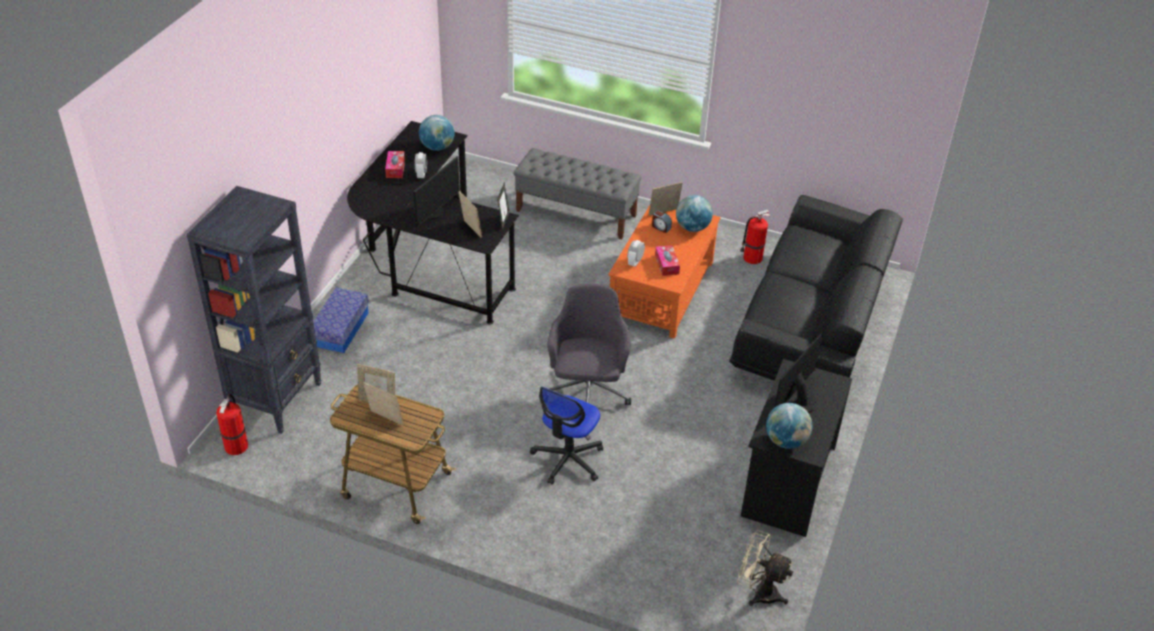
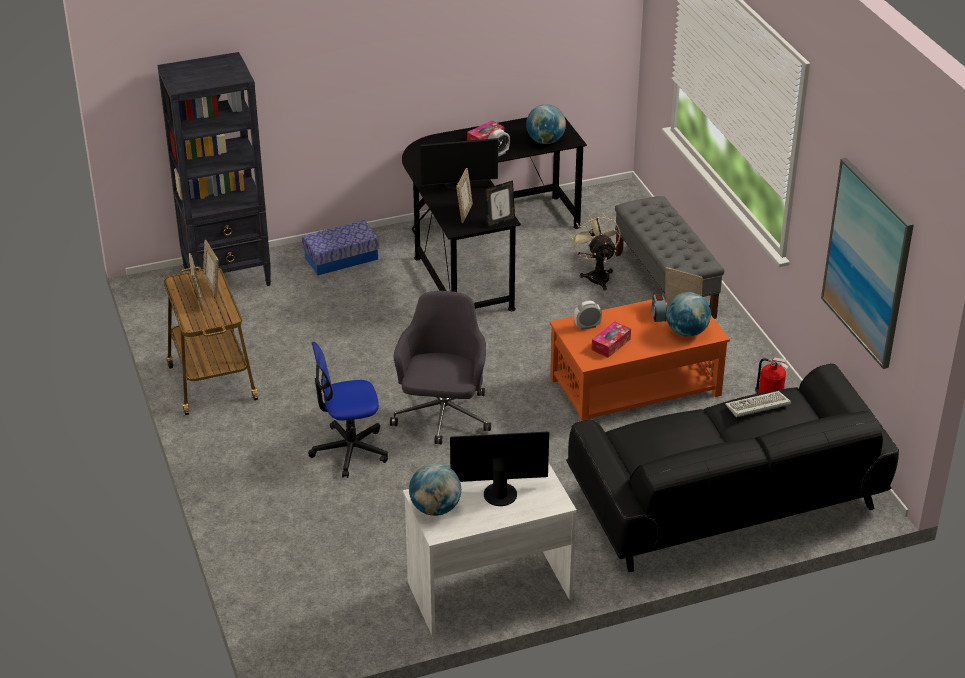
camera: 50 degrees right, 5 degrees down
fire extinguisher [216,394,248,455] -> none
grey office chair [547,284,631,405] -> grey office chair turned 45 degrees counterclockwise [390,291,491,444]
beige fan [737,530,794,606] -> beige fan moved to [571,213,621,291]
black desk [741,359,852,537] -> white desk [403,462,577,635]
none -> keyboard [725,391,791,417]
none -> picture [821,158,914,369]

